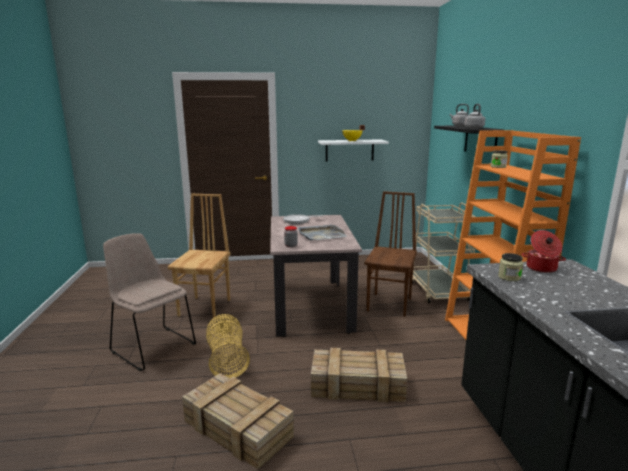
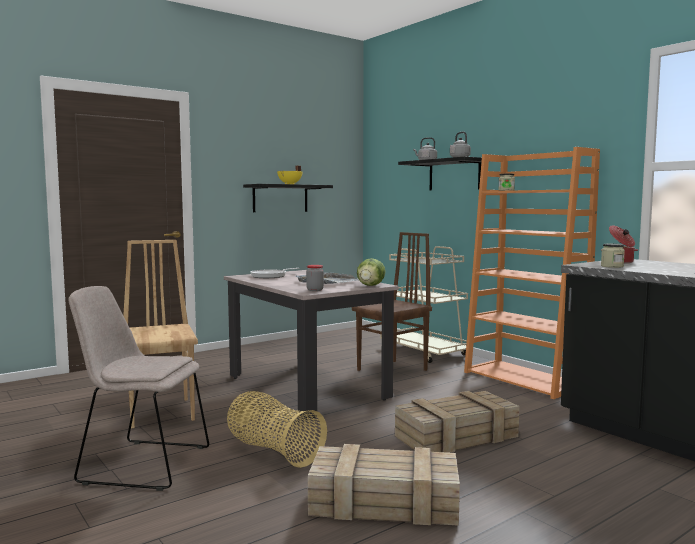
camera: 30 degrees left, 10 degrees down
white shelf [318,140,389,161] -> black shelf [243,184,333,212]
brown chair [365,191,417,317] -> brown chair turned 60 degrees clockwise [352,232,432,371]
none -> lettuce [357,258,386,286]

